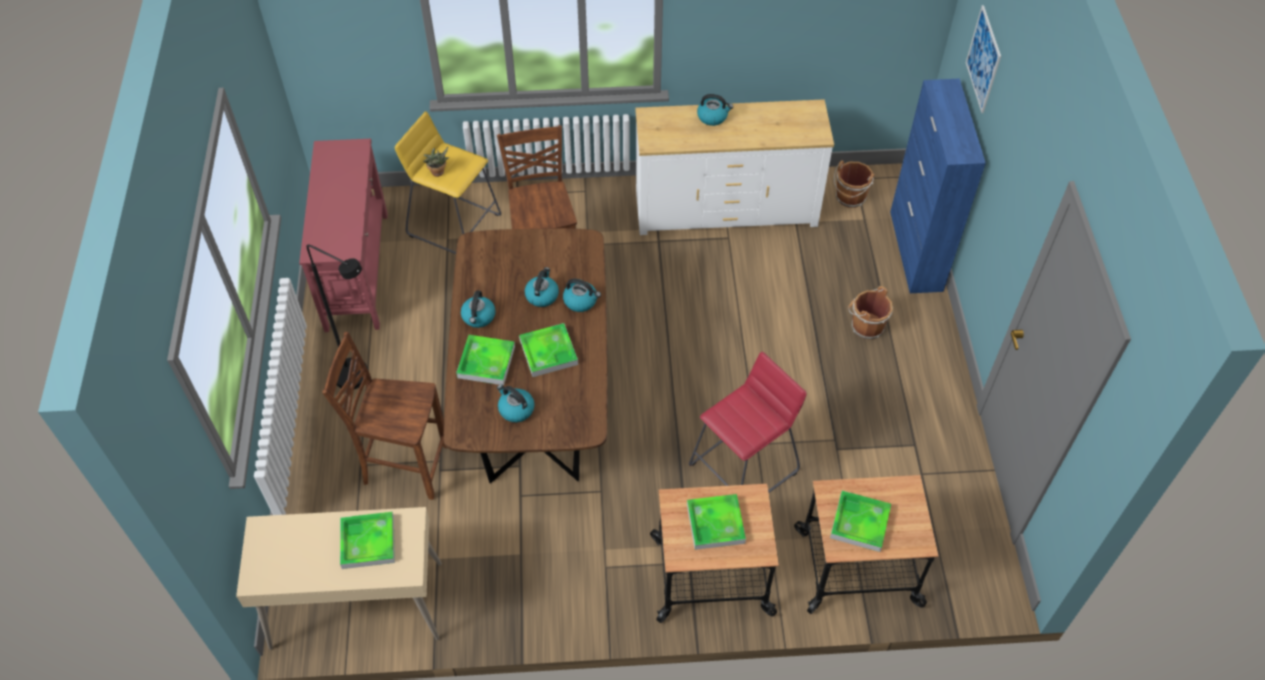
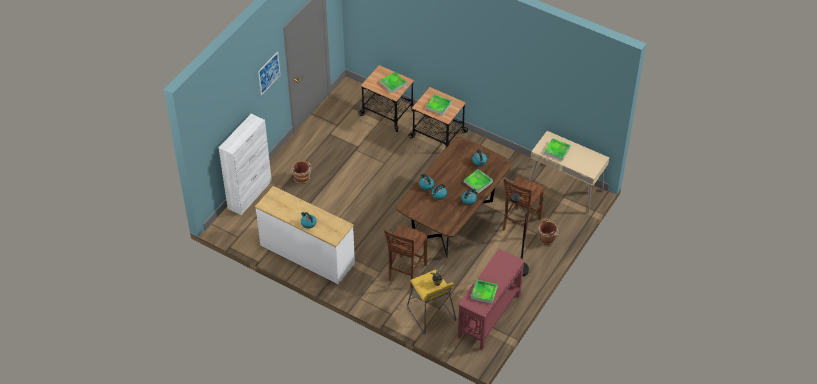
camera: 145 degrees left, 5 degrees down
brown chair [322,332,447,500] -> brown chair turned 75 degrees clockwise [503,177,545,238]
tray [519,323,578,377] -> tray moved to [471,280,498,304]
red stool [689,352,807,493] -> none
brown bucket [834,160,875,208] -> brown bucket moved to [538,219,559,245]
blue cabinet [890,79,986,293] -> white cabinet [219,114,272,215]
picture [966,5,1001,113] -> picture moved to [258,51,280,95]

